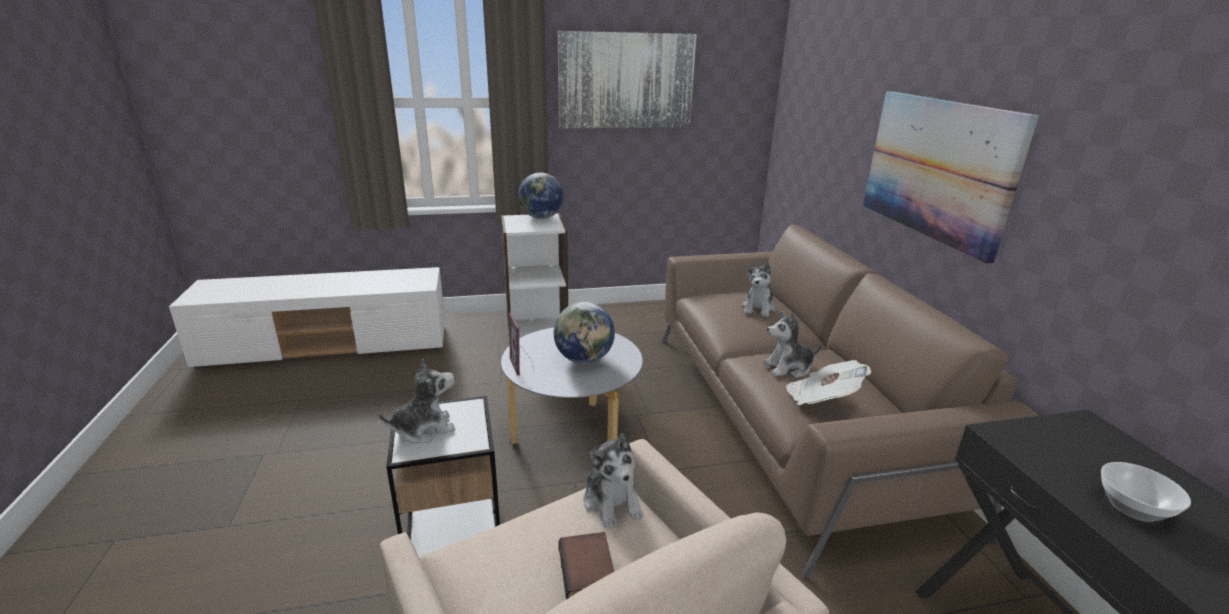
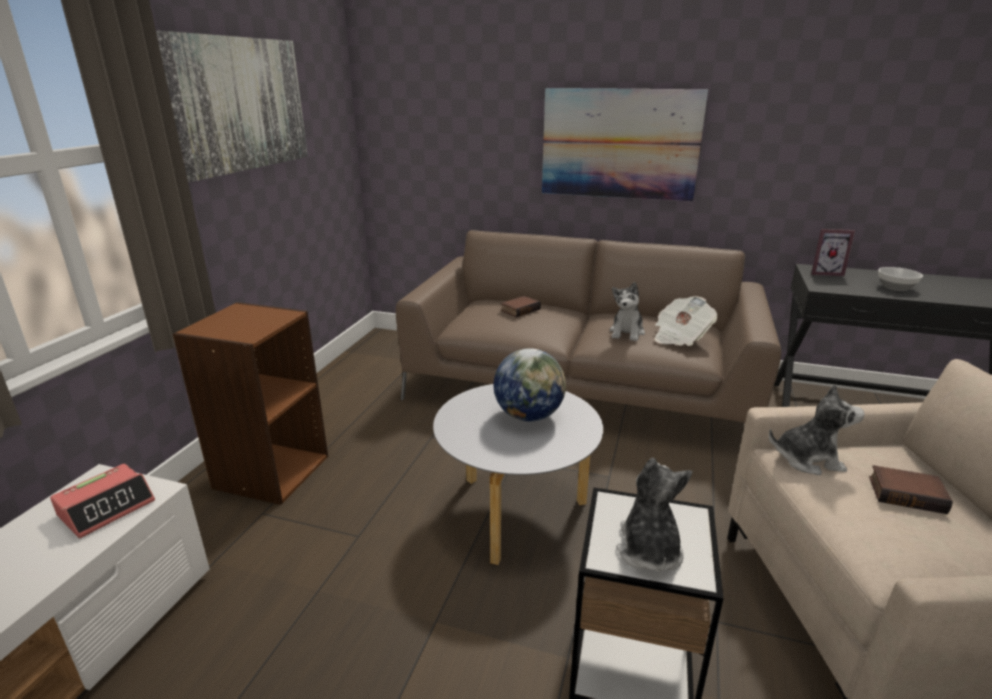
camera: 60 degrees left, 0 degrees up
white bookcase [501,213,568,338] -> brown bookcase [173,302,328,505]
picture frame [509,313,534,375] -> picture frame moved to [811,229,855,276]
globe [518,173,564,219] -> none
plush toy [742,262,775,317] -> book [501,296,541,317]
none -> alarm clock [50,464,155,538]

